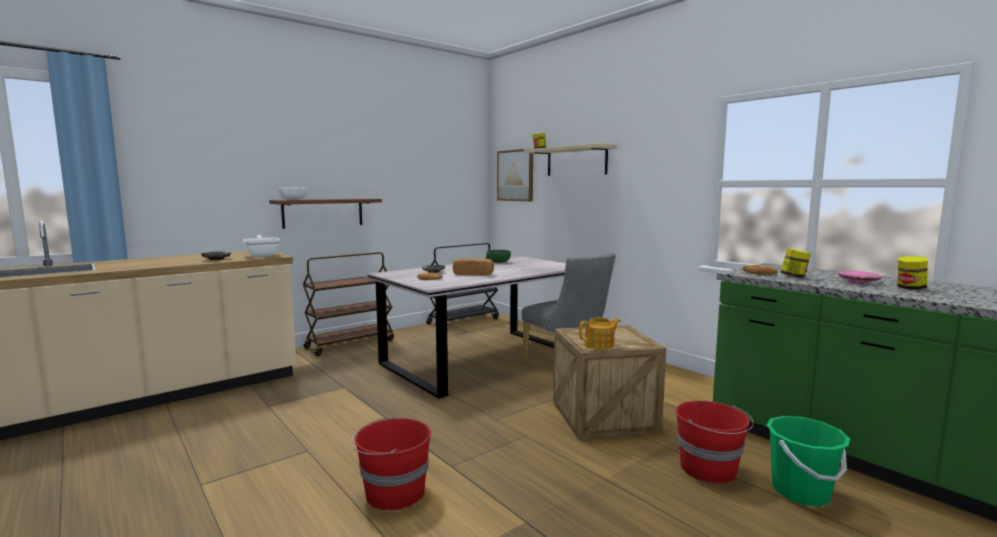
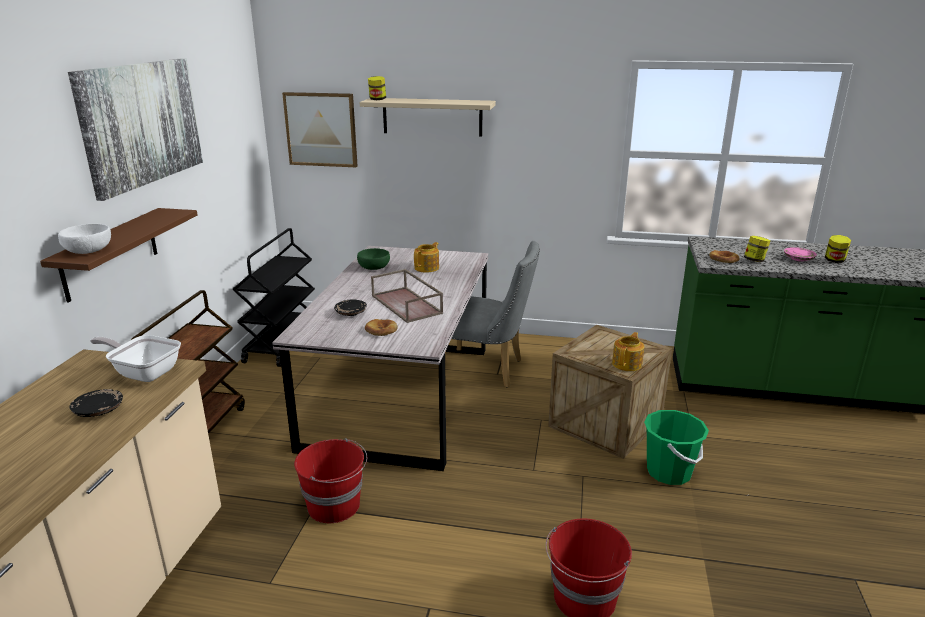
camera: 40 degrees left, 15 degrees up
bread [453,258,494,276] -> brown tray [371,269,443,323]
red bucket [676,401,754,484] -> red bucket moved to [294,438,367,523]
green bucket [767,416,850,506] -> green bucket moved to [644,410,709,485]
none -> picture [68,58,203,201]
none -> teapot [414,242,439,272]

